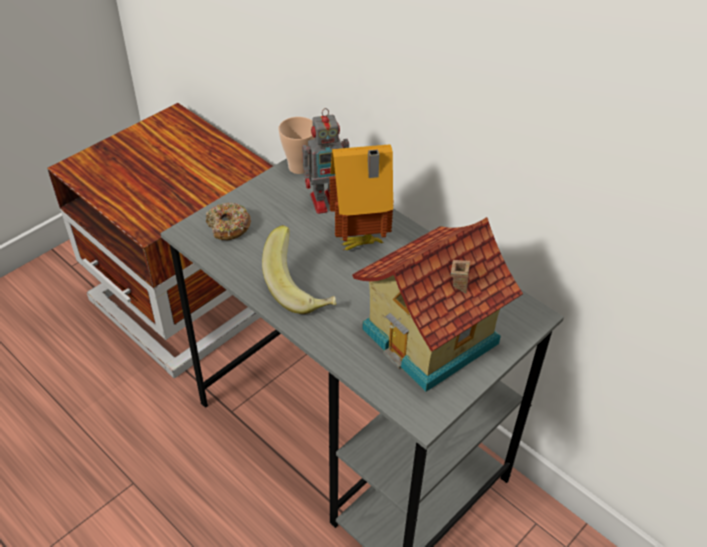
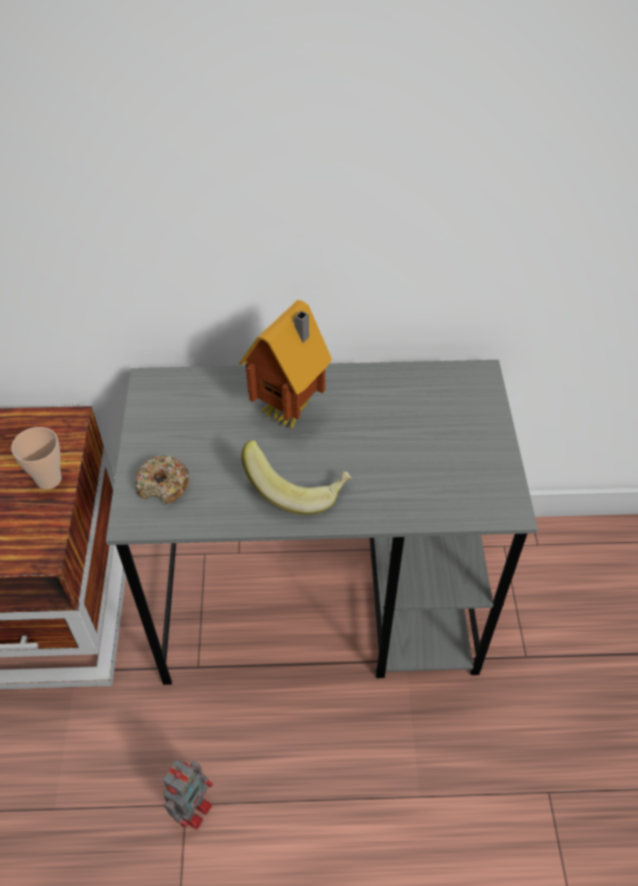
camera: 45 degrees left, 5 degrees up
cup [278,117,315,174] -> cup moved to [11,427,62,489]
toy robot [302,108,349,214] -> toy robot moved to [163,760,213,830]
toy house [352,217,523,392] -> none

